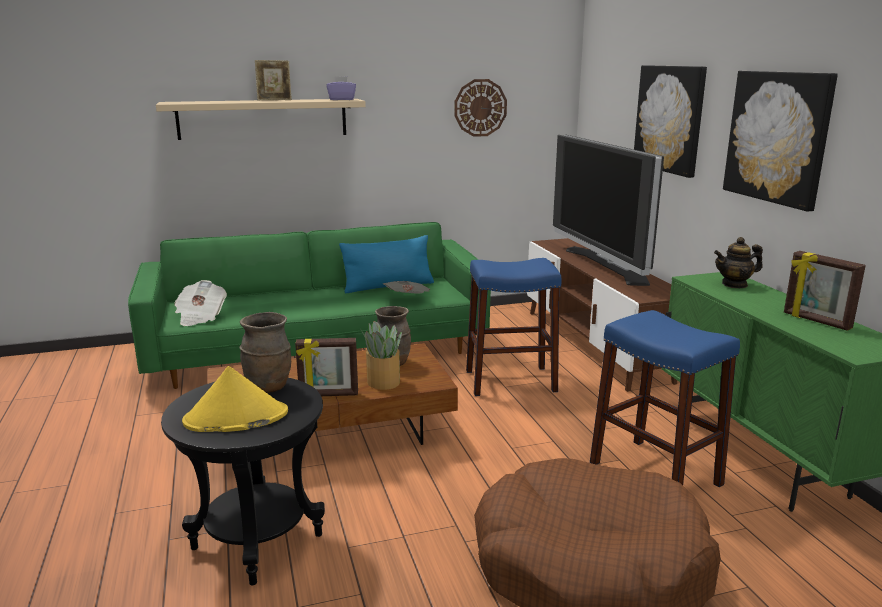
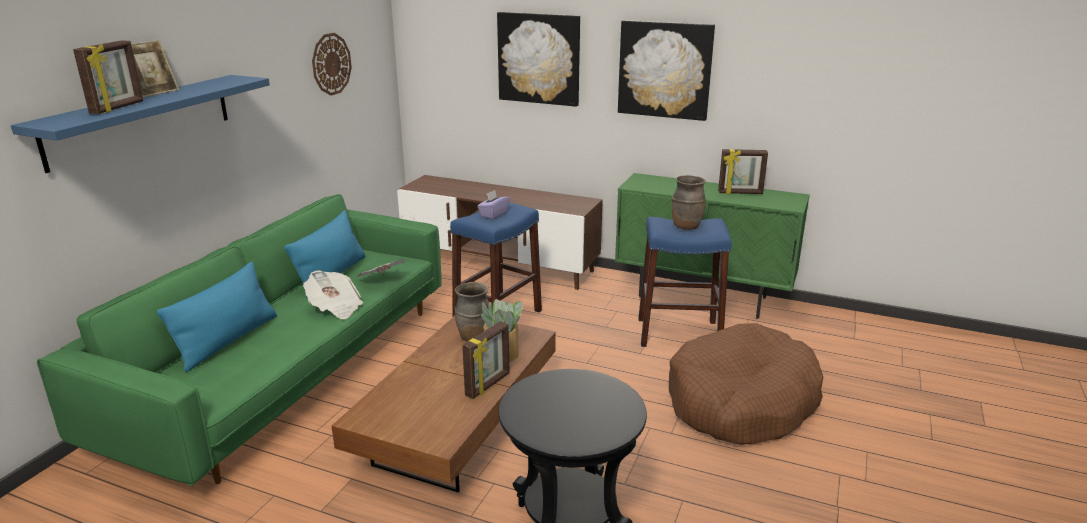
camera: 50 degrees left, 5 degrees up
beige shelf [156,99,366,140] -> blue shelf [11,75,270,173]
newspaper [174,280,227,326] -> newspaper moved to [303,270,363,319]
yellow hat [182,366,288,432] -> none
brown vase [239,312,291,393] -> brown vase moved to [672,175,706,230]
purple tissue box [326,76,356,100] -> purple tissue box moved to [477,190,510,219]
television [553,135,664,286] -> none
teapot [714,237,763,288] -> none
none -> picture frame [73,40,144,114]
none -> blue pillow [157,262,277,372]

